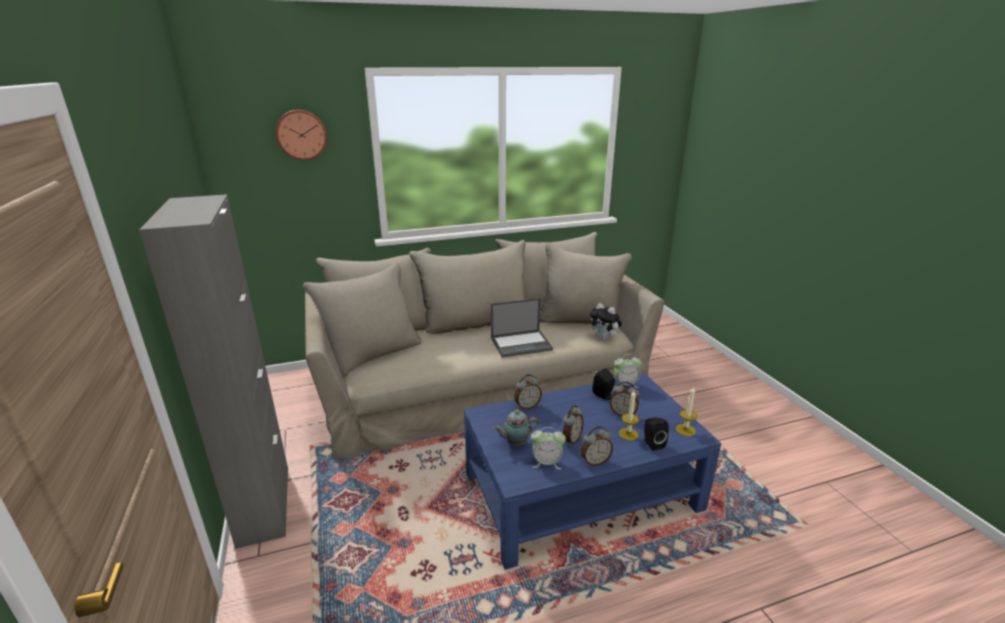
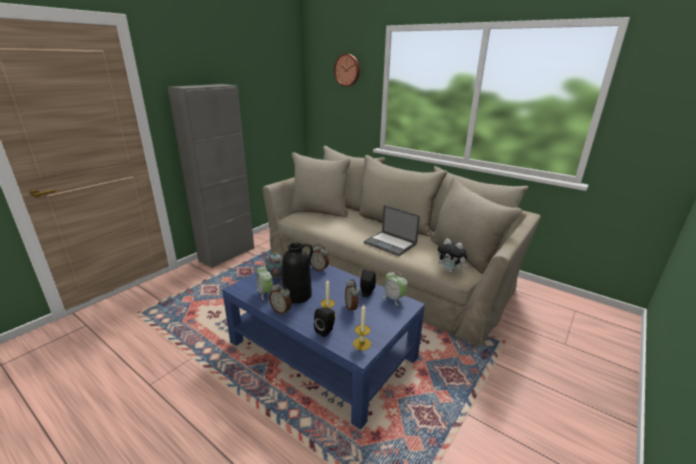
camera: 55 degrees right, 0 degrees up
alarm clock [563,405,584,446] -> black vase [282,242,313,303]
plush toy [589,303,622,340] -> plush toy turned 60 degrees counterclockwise [437,239,468,273]

